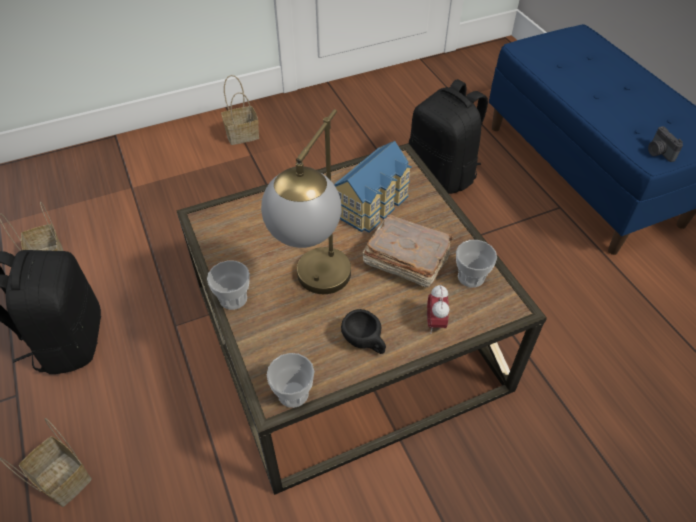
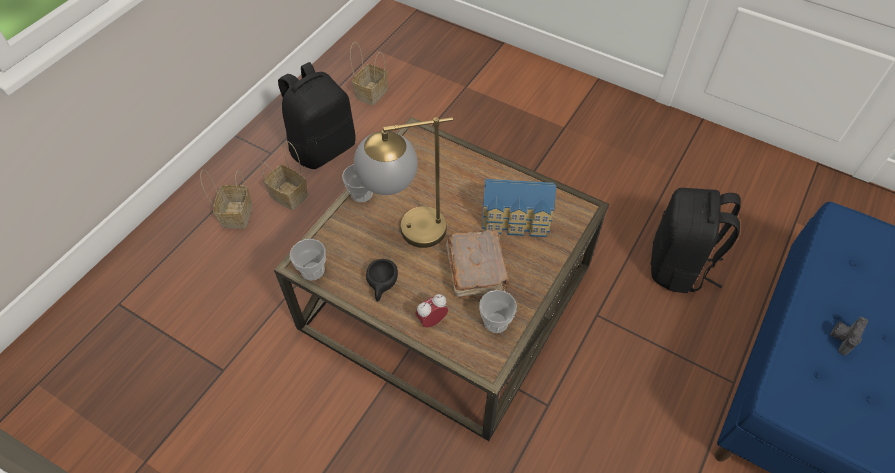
camera: 55 degrees right, 5 degrees up
basket [221,75,259,145] -> basket moved to [261,141,308,210]
camera [648,126,683,162] -> camera moved to [830,317,868,356]

